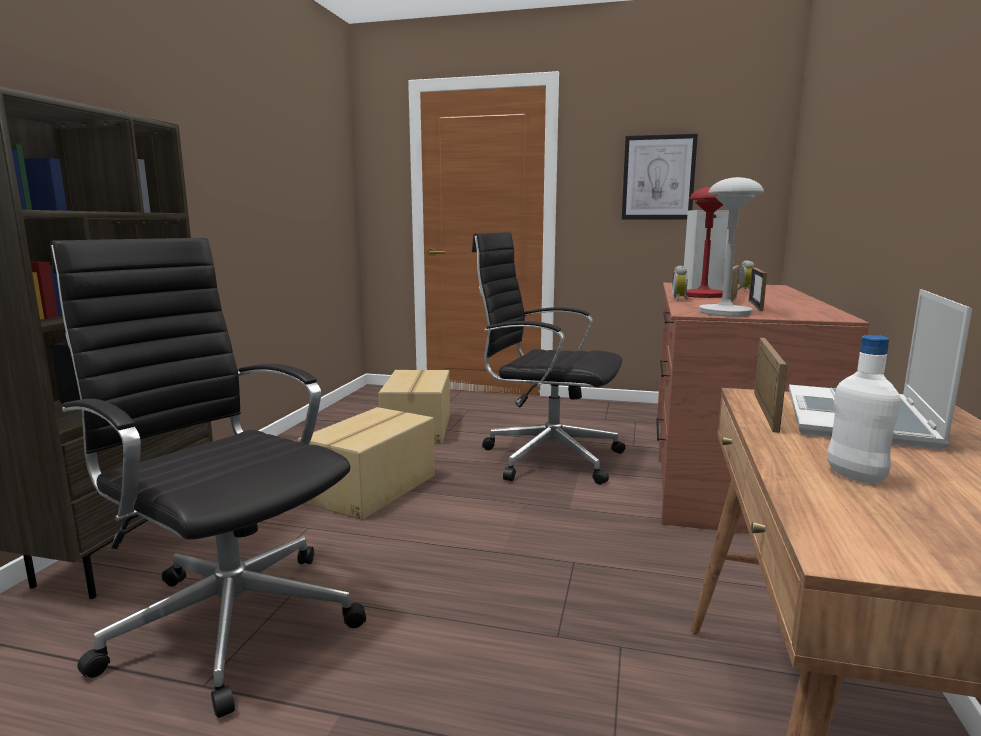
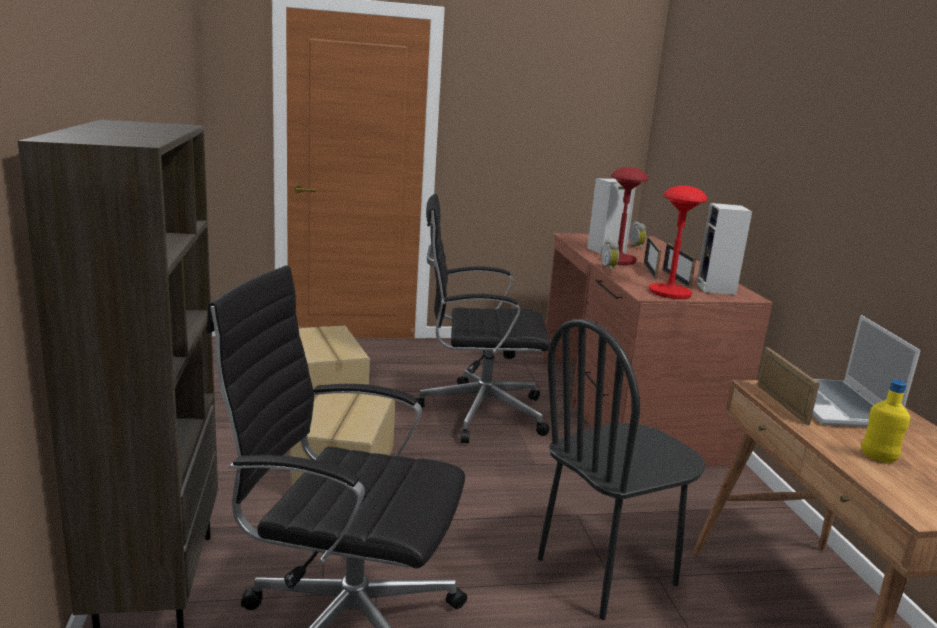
camera: 25 degrees left, 5 degrees up
picture [622,133,698,220] -> none
grey table lamp [699,177,764,317] -> red table lamp [649,186,707,299]
white bottle [827,335,901,484] -> yellow bottle [861,380,910,463]
none -> black chair [538,319,705,620]
none -> speaker [696,203,752,295]

